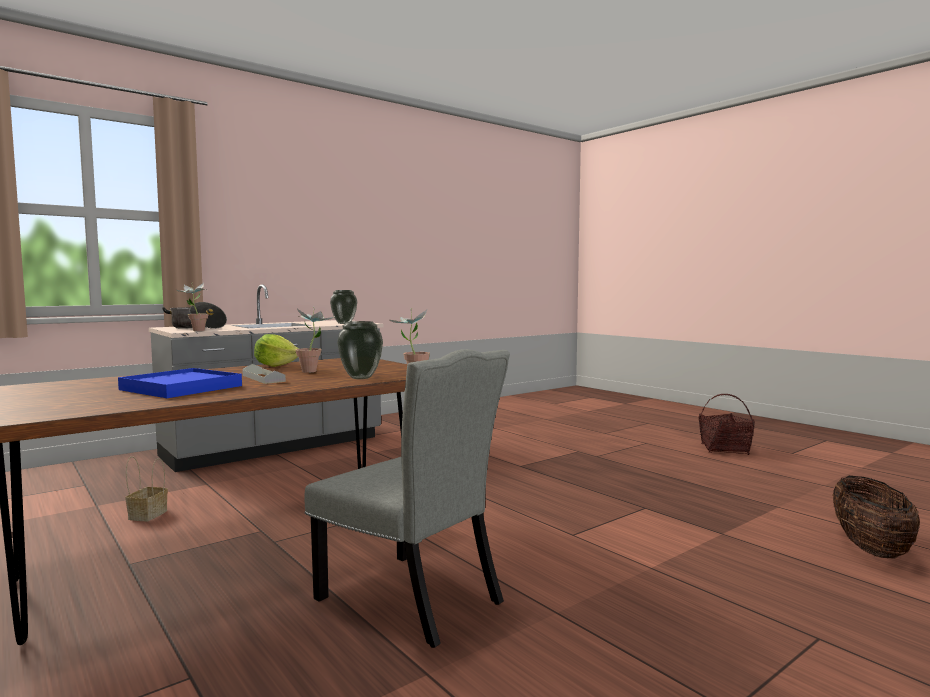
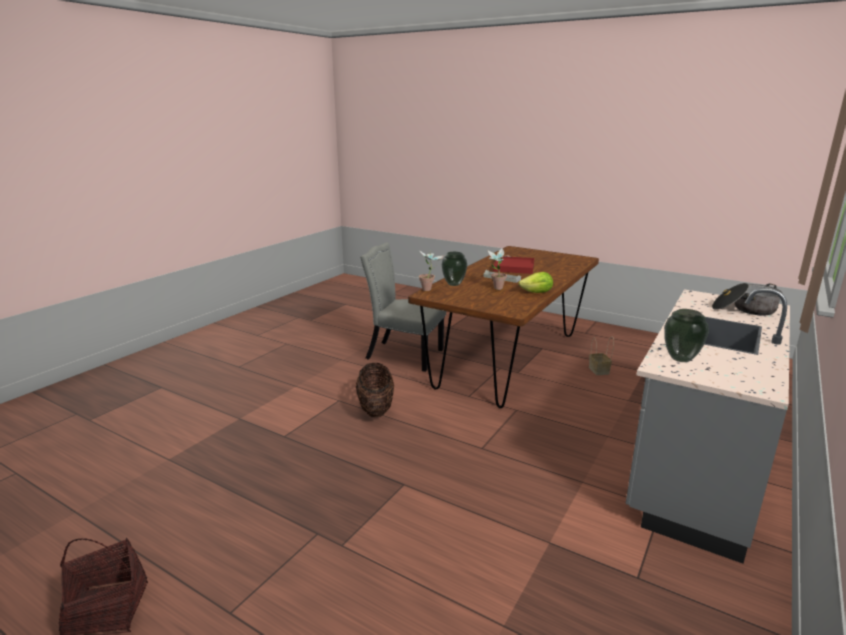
camera: 160 degrees right, 15 degrees up
blue tray [118,368,242,398] -> red tray [493,256,534,274]
potted plant [177,282,208,331] -> none
basket [832,476,920,559] -> basket moved to [356,363,394,417]

